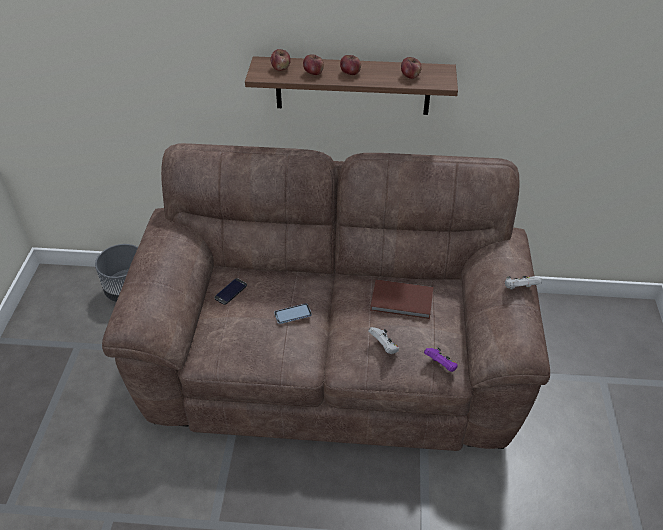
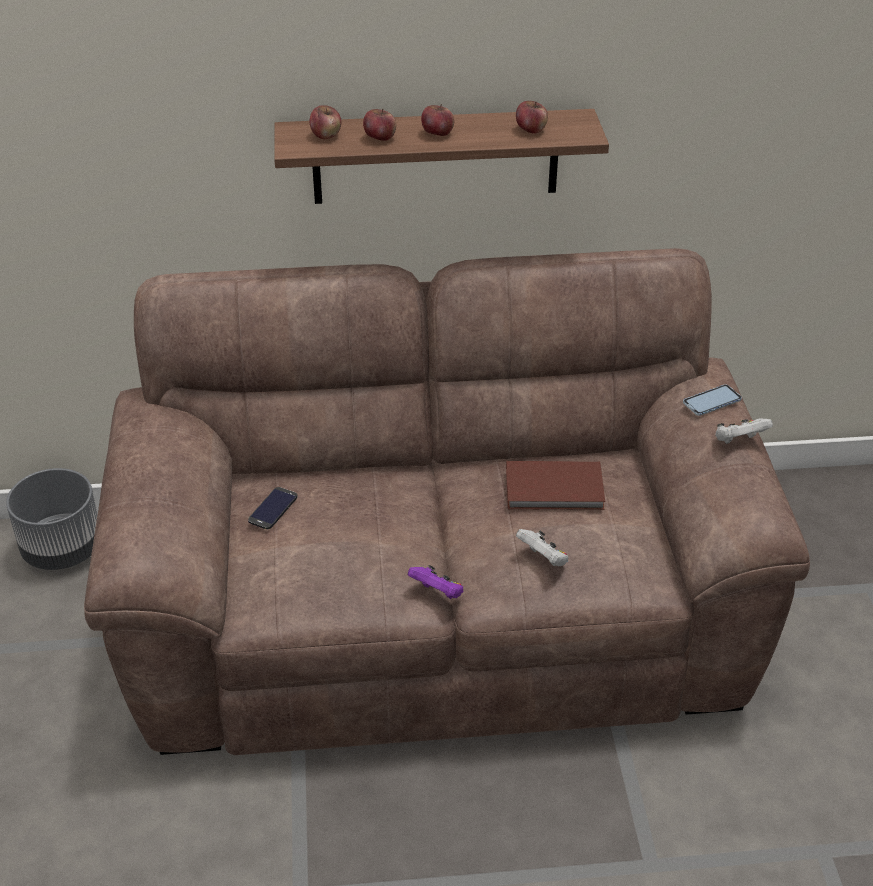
camera: 10 degrees left, 5 degrees down
phone [274,303,312,324] -> phone moved to [683,384,742,416]
purple game controller [424,348,458,372] -> purple game controller moved to [408,565,463,599]

